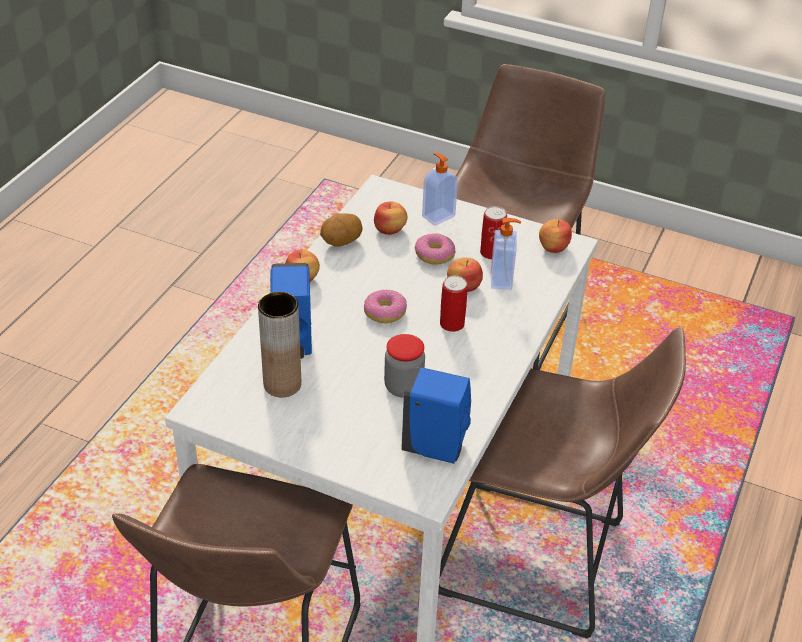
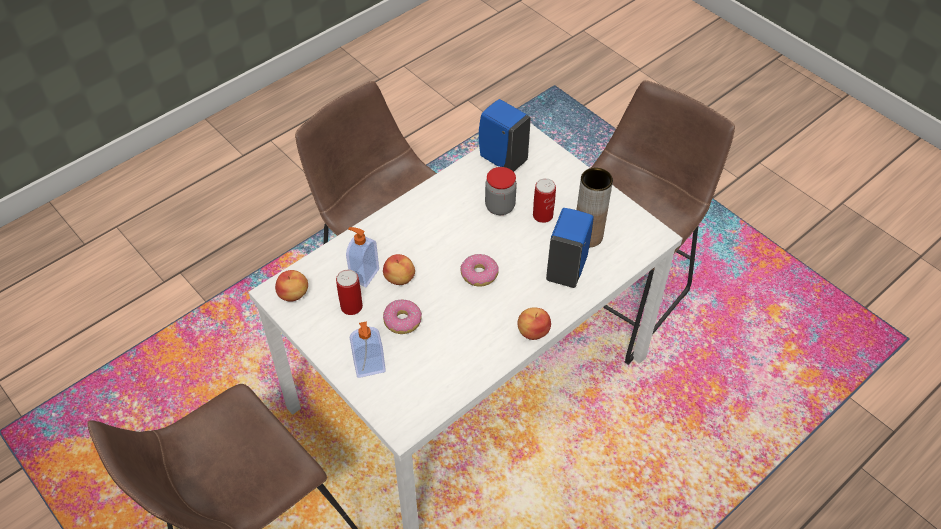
camera: 155 degrees left, 10 degrees up
potato [320,213,363,247] -> none
apple [374,202,407,235] -> none
can [440,276,468,332] -> can moved to [533,178,556,223]

